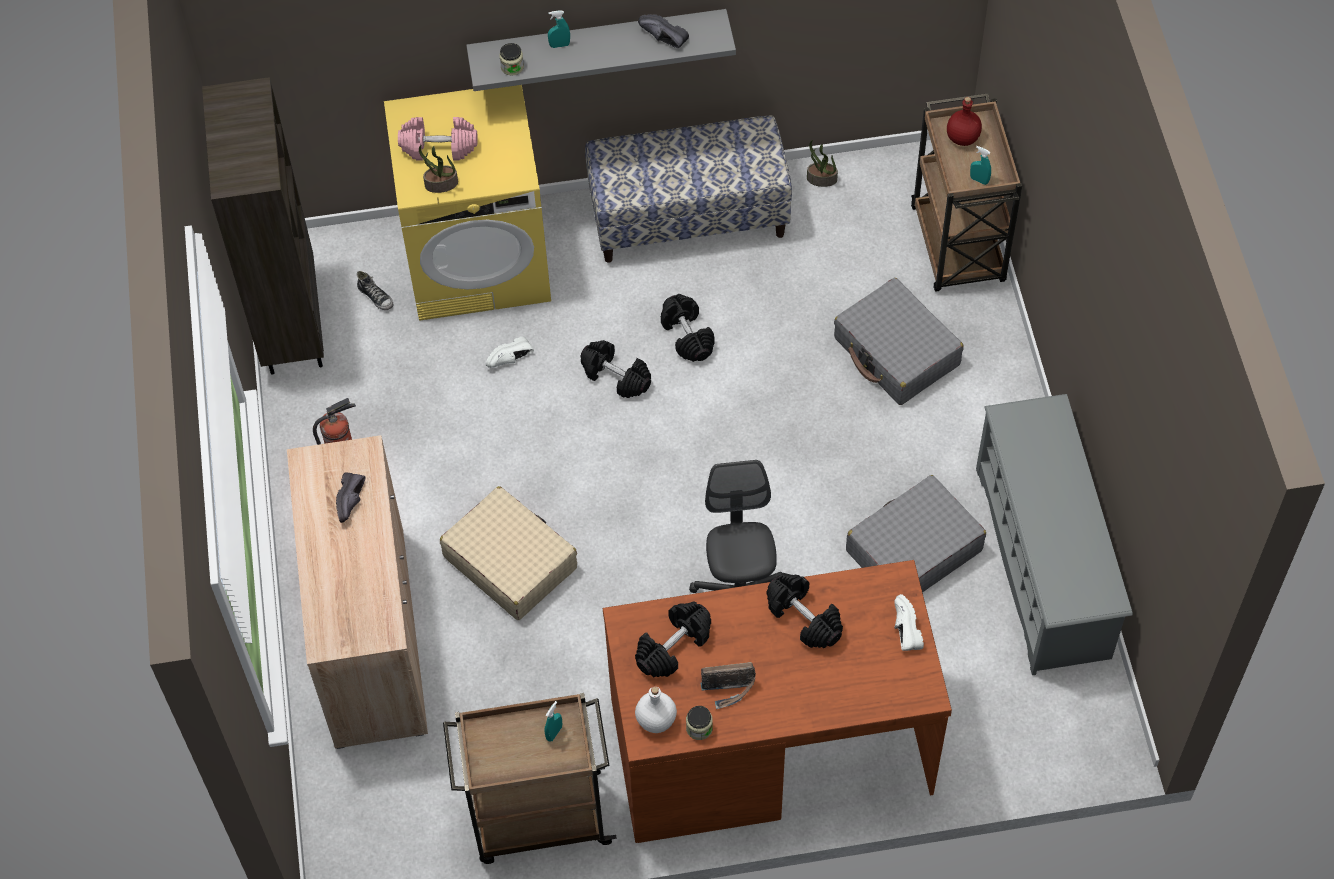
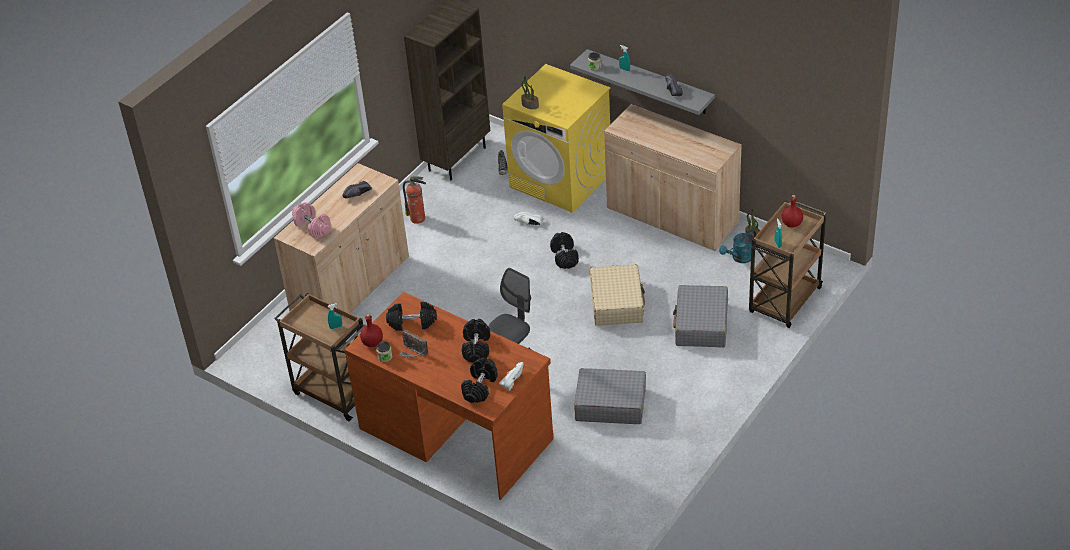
camera: 45 degrees right, 15 degrees down
pink dumbbell [398,117,478,161] -> pink dumbbell moved to [292,202,331,238]
beige suitcase [440,486,577,620] -> beige suitcase moved to [590,264,645,326]
bench [585,116,792,263] -> beige cabinet [604,104,742,251]
white bottle [635,686,677,733] -> red bottle [360,314,383,347]
black dumbbell [661,294,714,362] -> black dumbbell moved to [461,358,498,403]
grey shoe rack [976,394,1133,675] -> none
none -> turquoise watering can [719,229,756,263]

